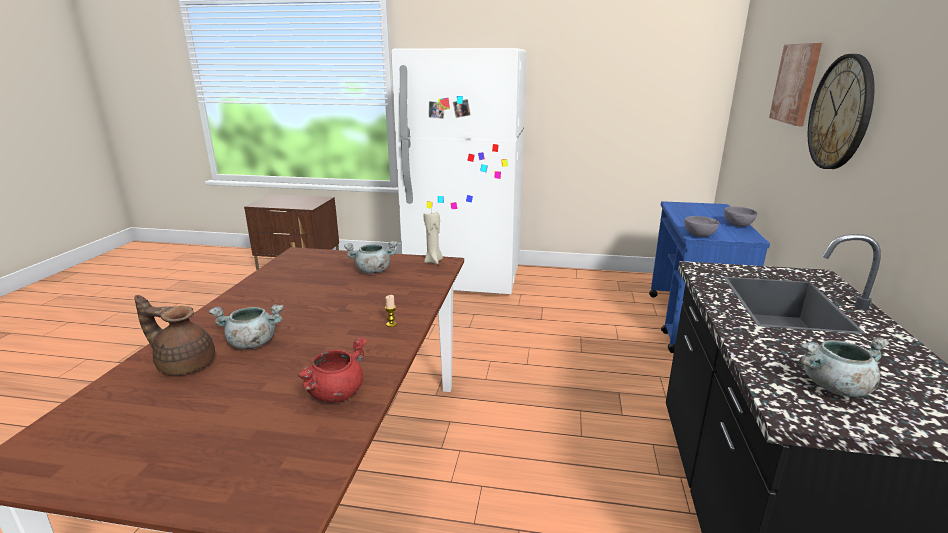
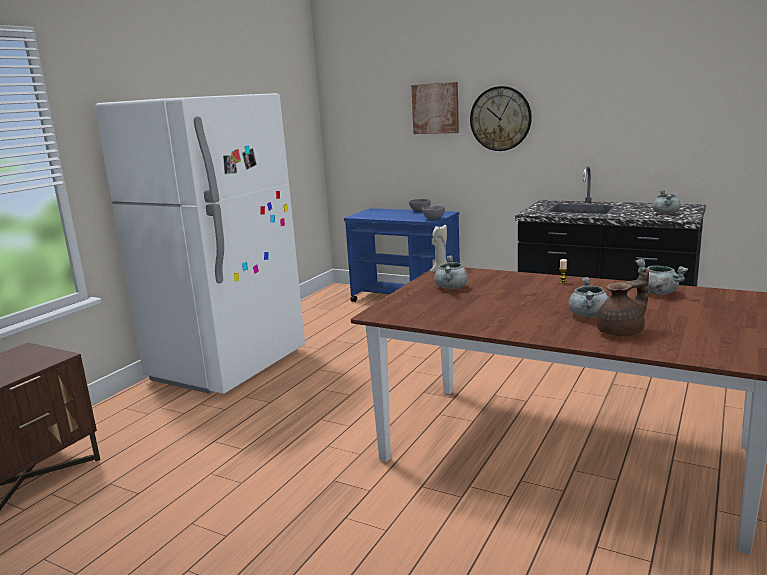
camera: 70 degrees left, 5 degrees down
brown teapot [134,295,215,375] -> brown teapot turned 150 degrees counterclockwise [597,268,649,336]
red cooking pot [298,337,367,402] -> grey cooking pot [635,259,689,295]

